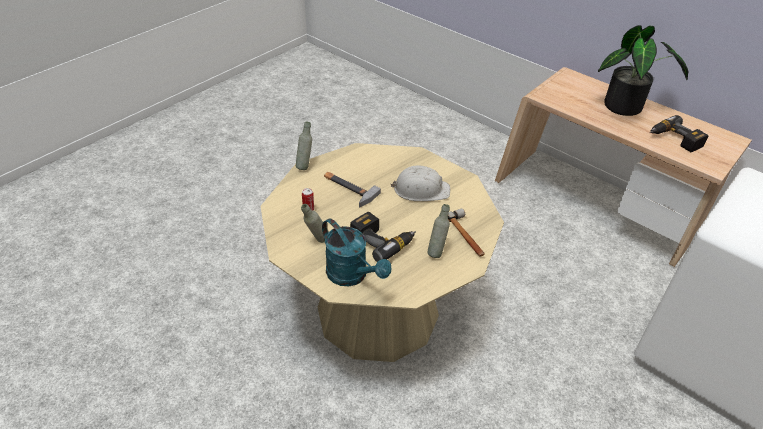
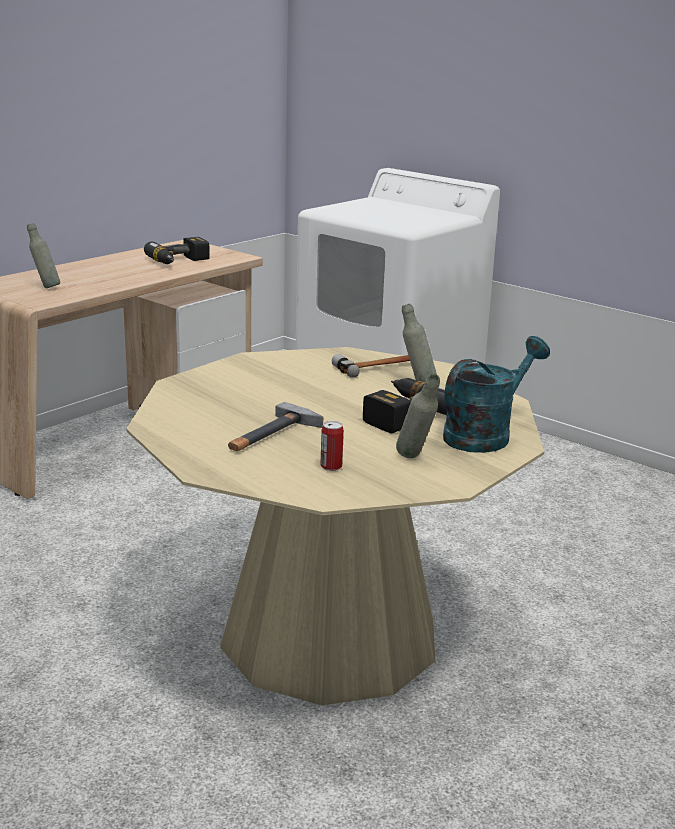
camera: 90 degrees left, 20 degrees down
grey bottle [296,121,312,170] -> grey bottle moved to [27,223,60,288]
white hard hat [391,166,450,201] -> none
potted plant [598,25,689,116] -> none

